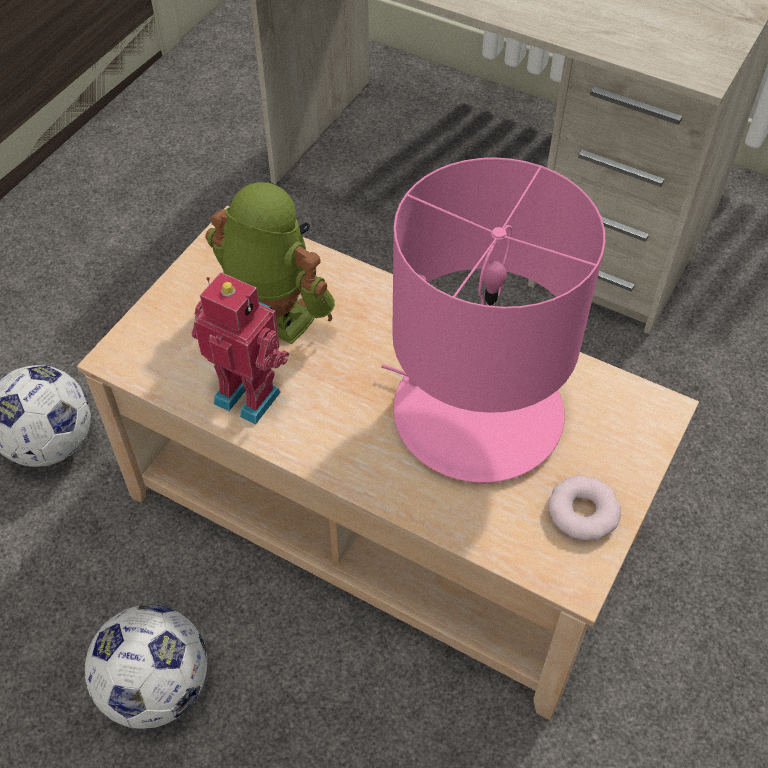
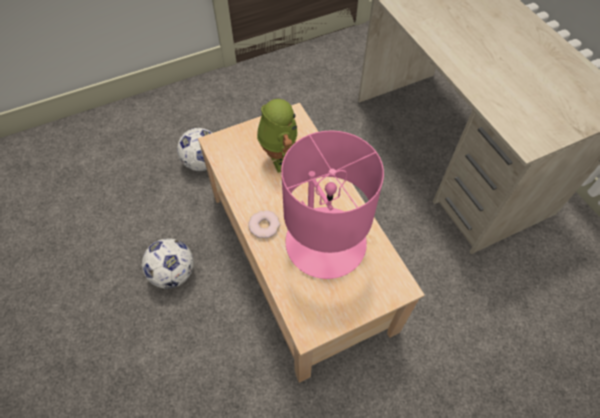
camera: 35 degrees right, 5 degrees up
toy robot [192,272,289,424] -> none
donut [548,475,621,540] -> donut moved to [248,211,280,238]

